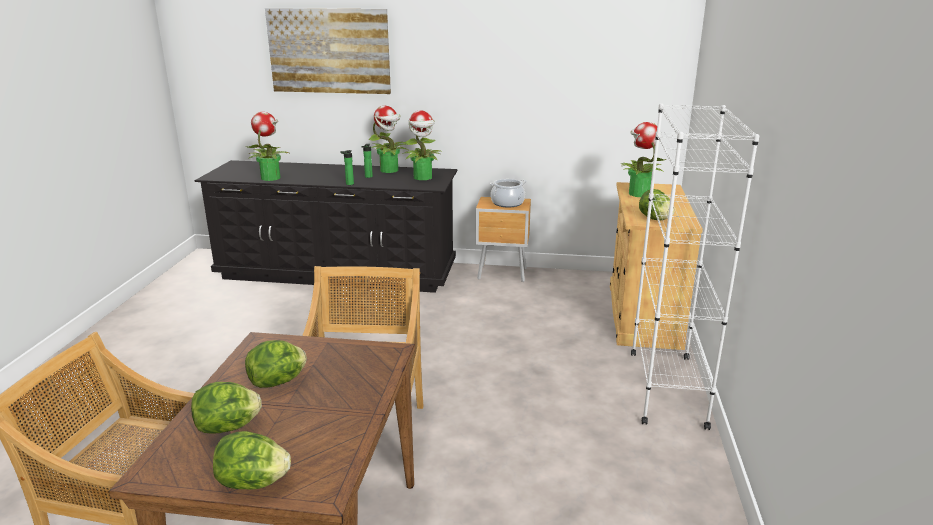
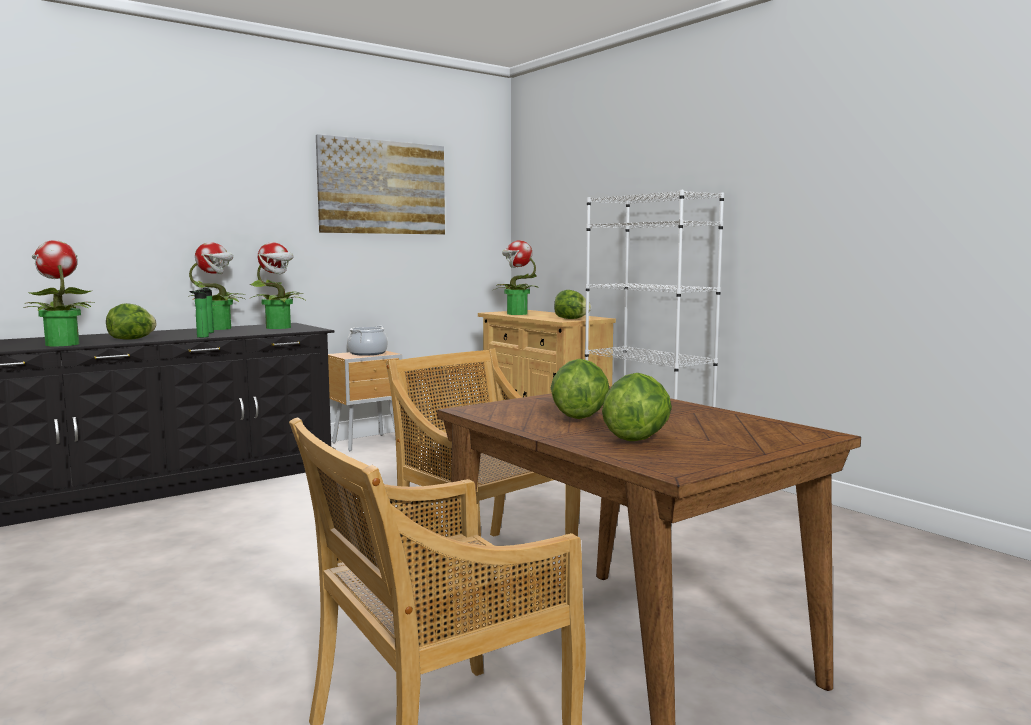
camera: 45 degrees left, 15 degrees down
lettuce [213,431,291,490] -> lettuce moved to [106,303,157,340]
picture [265,8,391,94] -> picture moved to [316,134,445,234]

